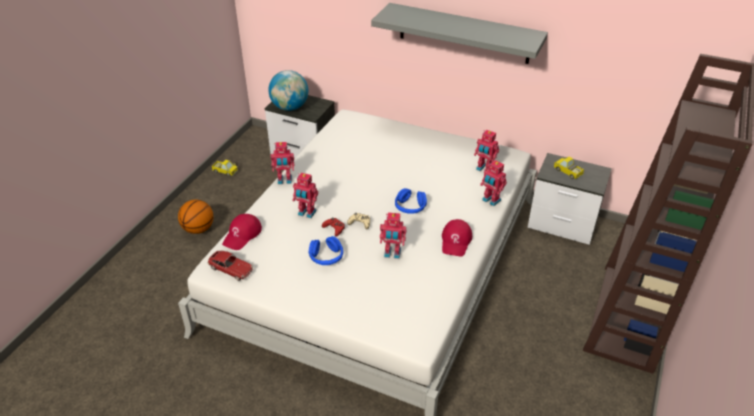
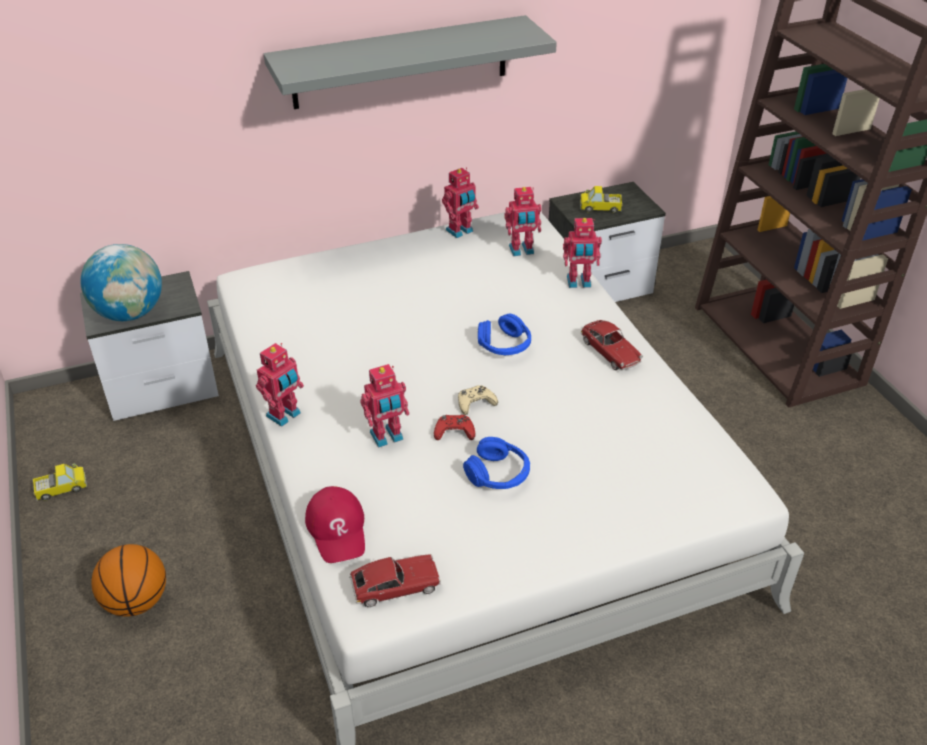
camera: 45 degrees left, 0 degrees up
toy robot [380,212,406,259] -> toy robot moved to [442,167,479,238]
red cap [442,219,472,257] -> toy car [581,320,643,370]

